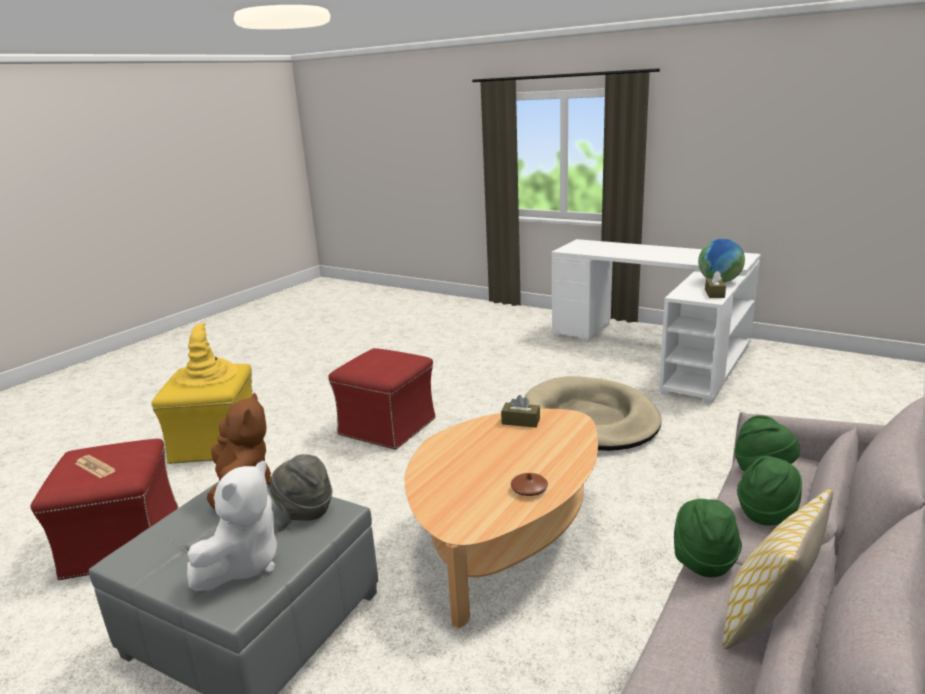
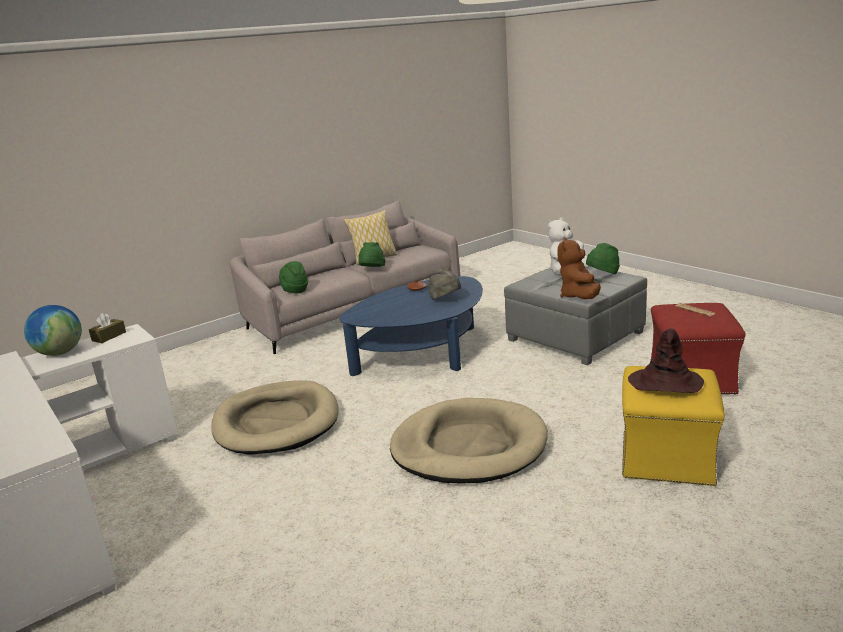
camera: 160 degrees left, 0 degrees up
yellow hat [175,323,238,386] -> brown hat [628,328,704,393]
grey hat [270,454,332,521] -> grey hat moved to [428,267,461,300]
red ottoman [328,348,436,450] -> beige dog bed [390,398,548,483]
beige coffee table [405,409,598,628] -> blue coffee table [339,276,483,376]
brown tissue box [501,395,540,428] -> none
green hat [737,456,802,526] -> green hat moved to [586,243,620,274]

